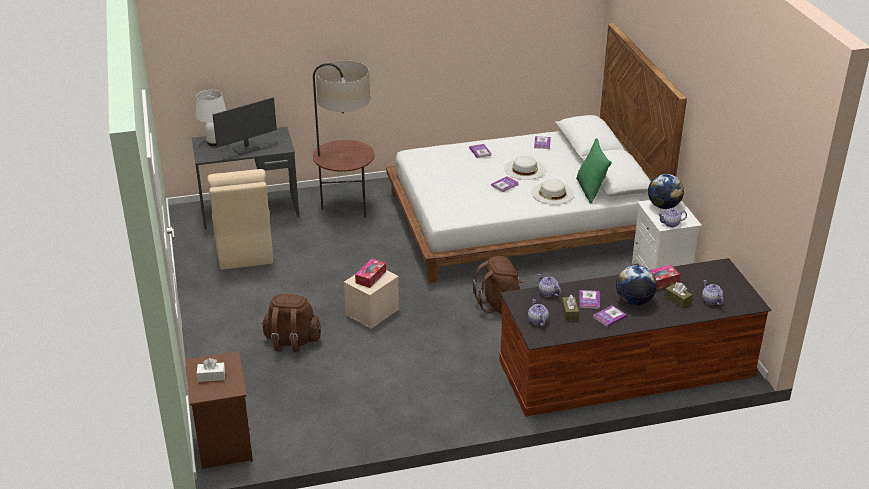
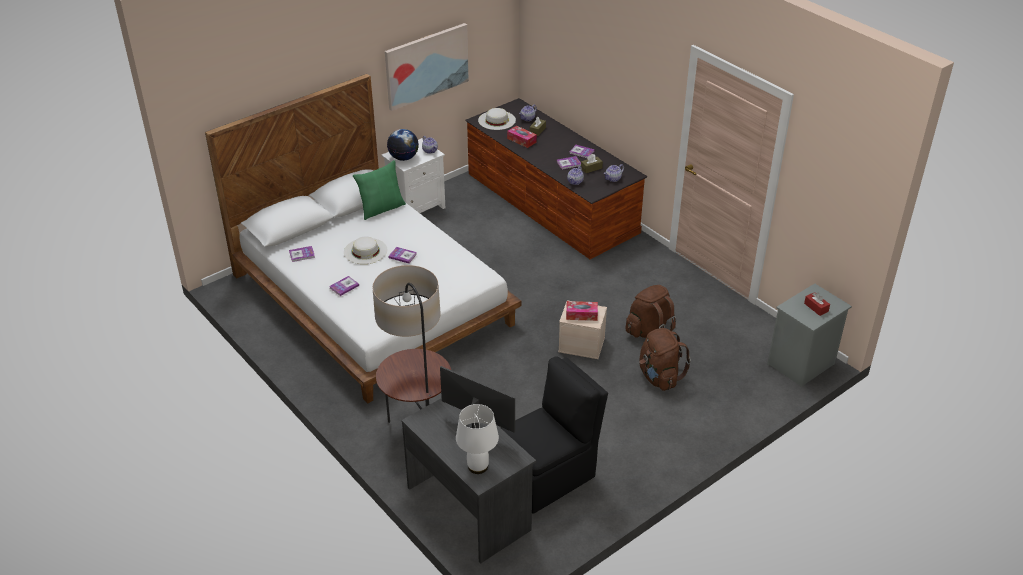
camera: 115 degrees left, 5 degrees up
brown nightstand [185,351,253,469] -> grey nightstand [767,283,852,387]
white tissue box [197,358,225,382] -> red tissue box [804,292,830,316]
beige chair [207,169,273,270] -> black chair [501,356,608,514]
brown backpack [473,256,523,314] -> brown backpack moved to [626,285,676,338]
white hat [531,179,574,204] -> white hat moved to [478,108,516,130]
globe [616,265,657,305] -> none
none -> picture [385,23,469,111]

